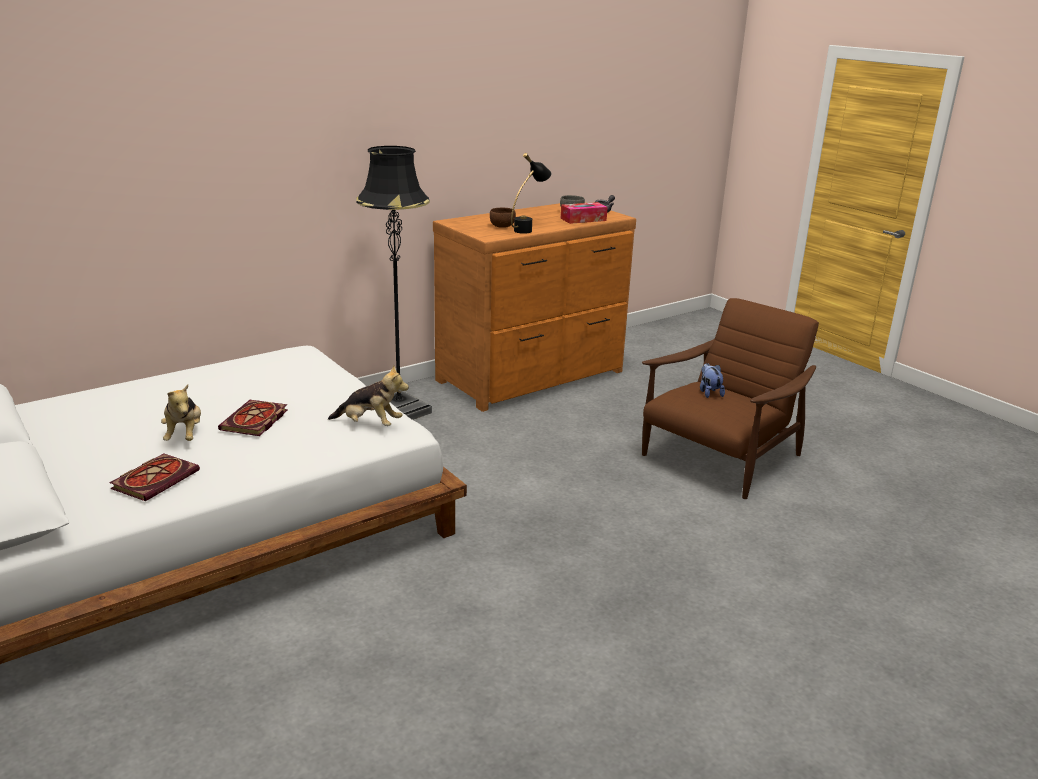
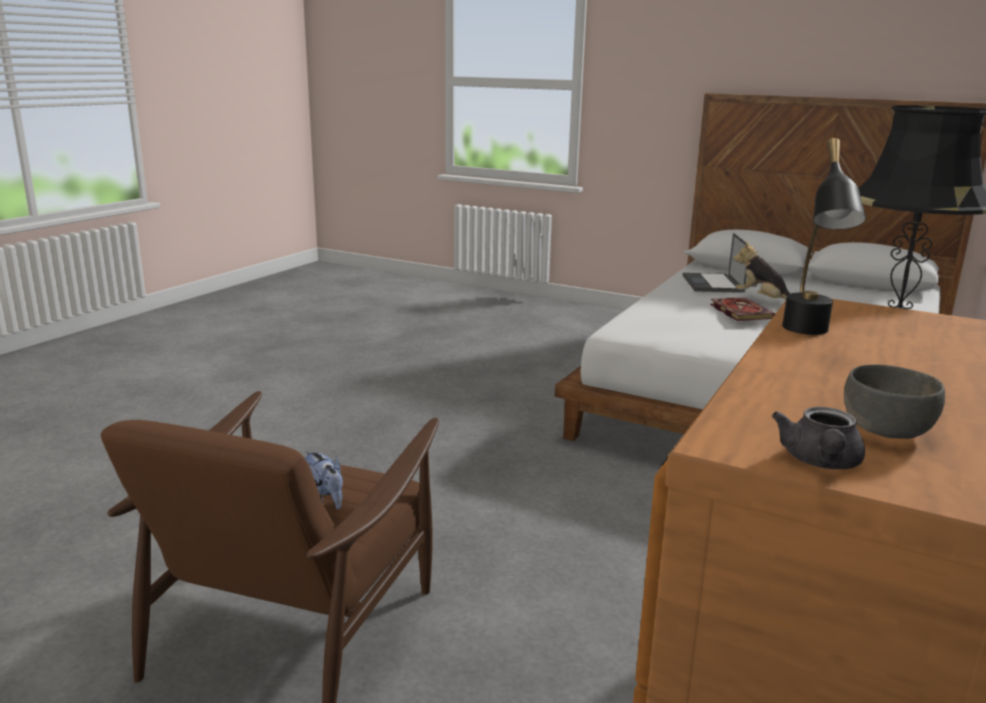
camera: 155 degrees right, 5 degrees down
book [109,453,200,501] -> laptop [682,233,747,293]
plush toy [328,365,409,426] -> none
brown bowl [490,208,516,228] -> none
tissue box [561,202,608,224] -> none

